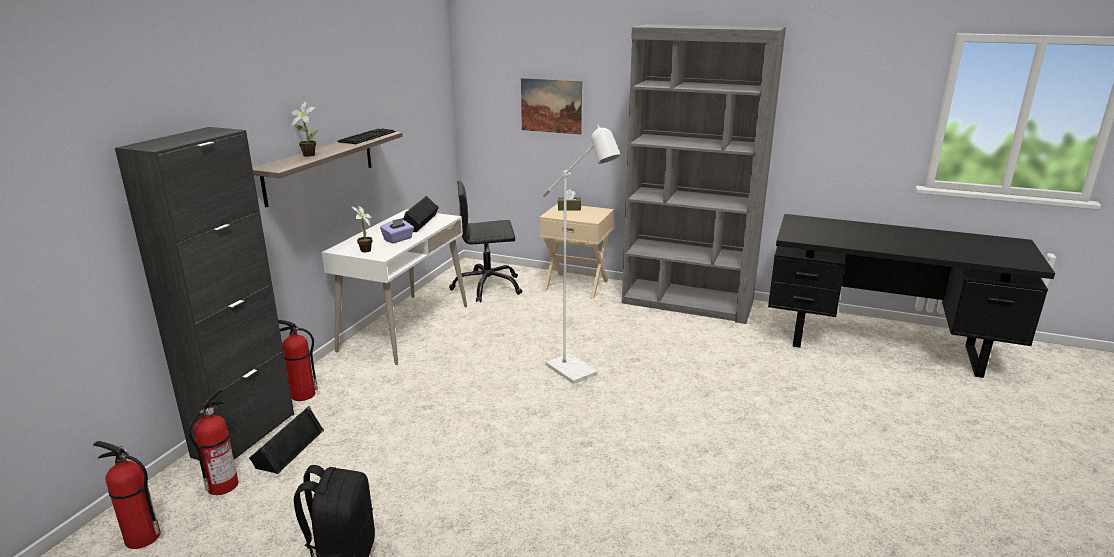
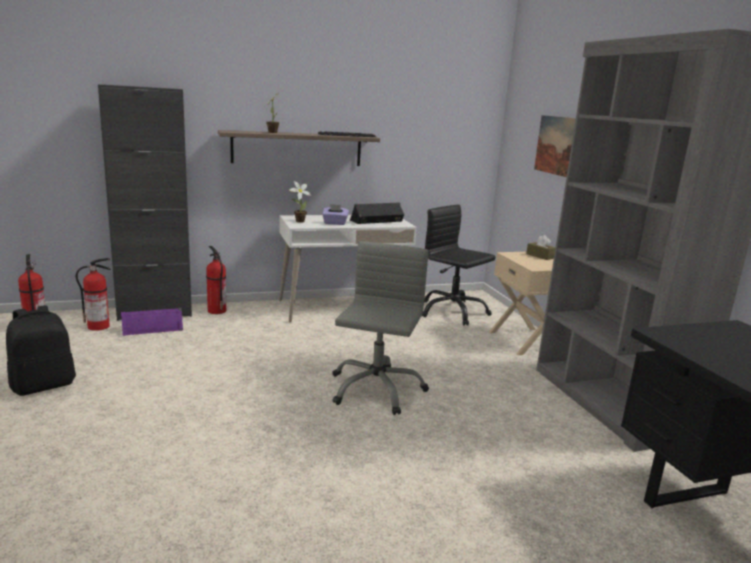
camera: 50 degrees right, 5 degrees down
black speaker [249,406,324,474] -> purple speaker [121,308,183,336]
white floor lamp [543,125,621,384] -> grey office chair [332,241,429,415]

